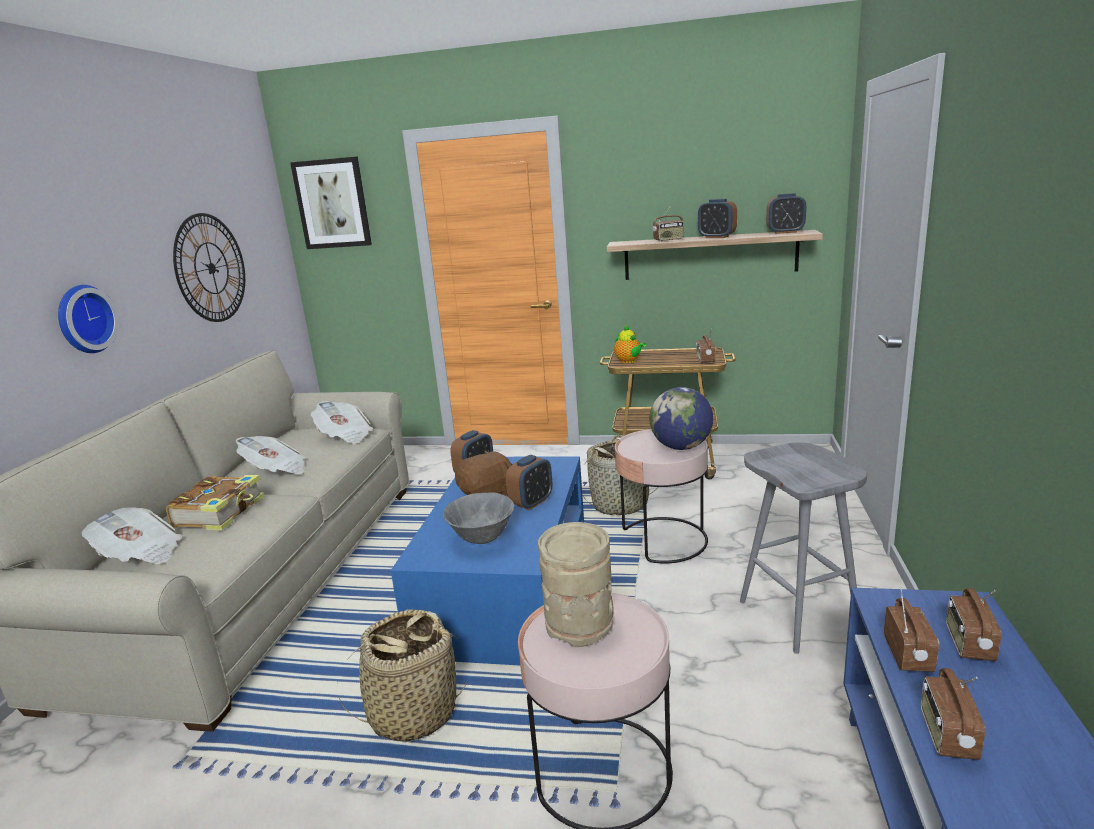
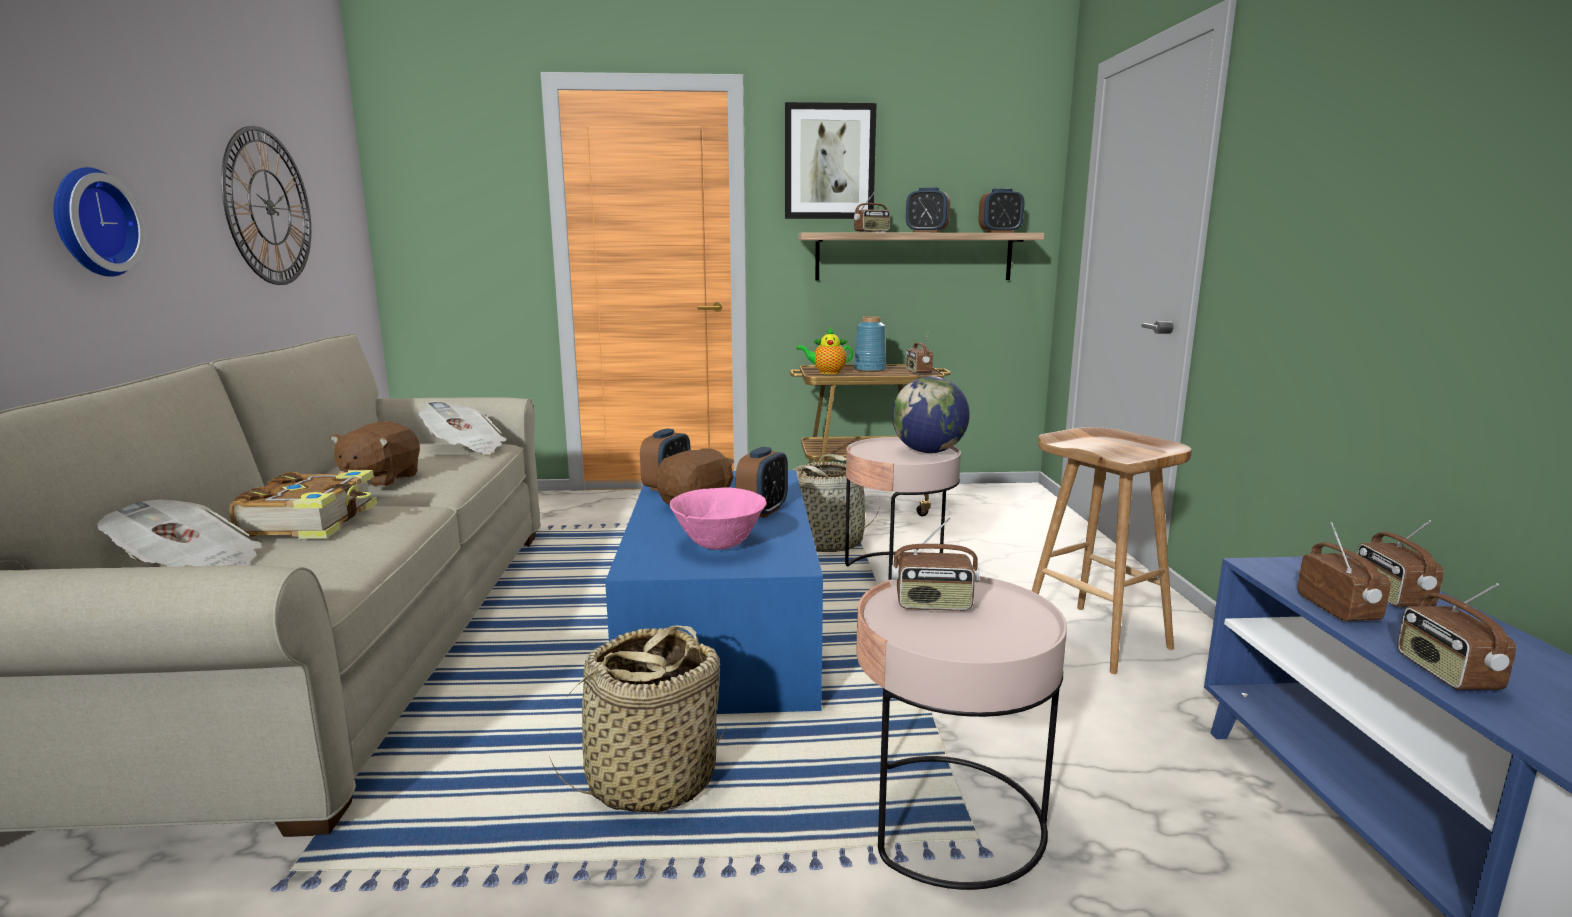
camera: 15 degrees left, 5 degrees down
newspaper [236,436,306,474] -> brown plush toy [330,421,420,488]
picture [290,157,372,249] -> picture moved to [785,102,877,219]
grey bowl [443,493,514,544] -> pink bowl [670,487,767,550]
beige vase [538,522,613,647] -> radio [891,517,979,611]
teapot [614,325,646,363] -> teapot turned 135 degrees clockwise [796,327,853,375]
grey stool [740,442,867,654] -> brown stool [1032,427,1192,674]
none -> blue vase [854,316,886,372]

